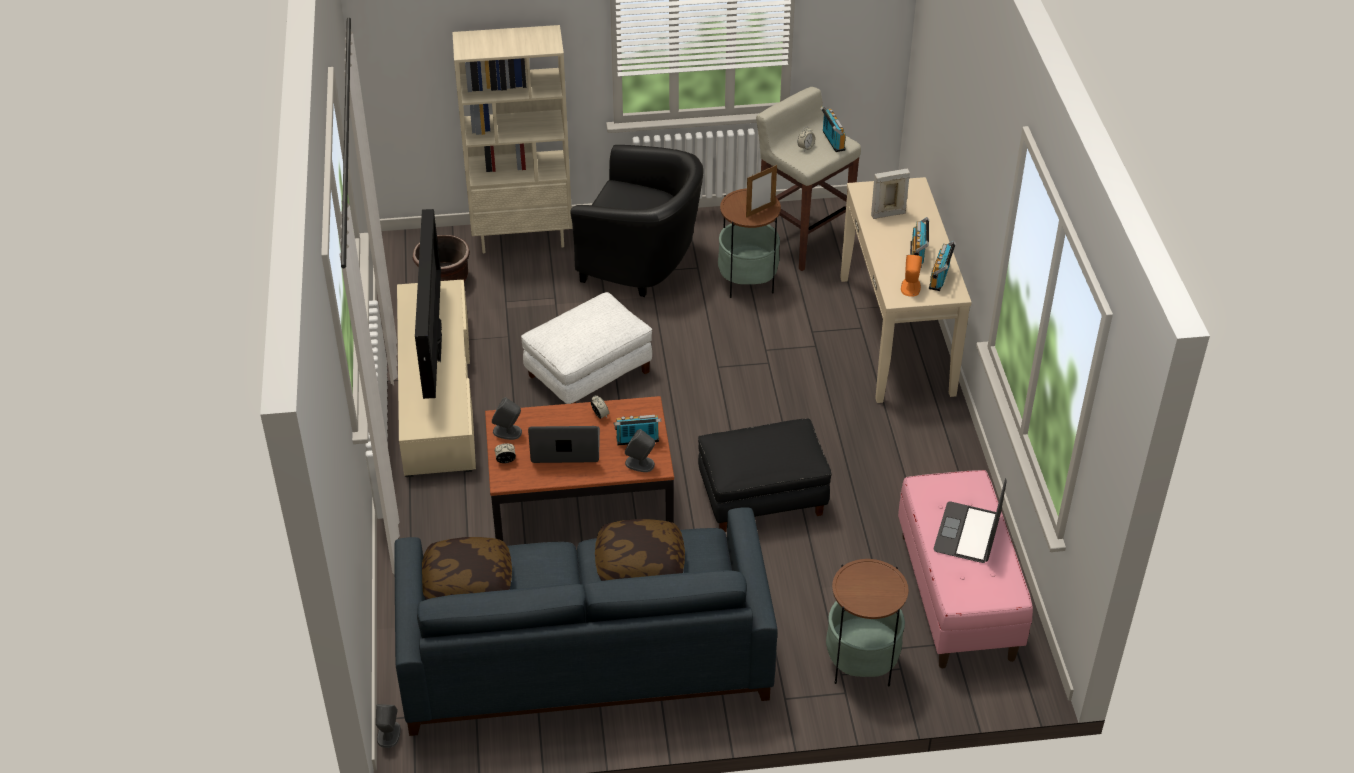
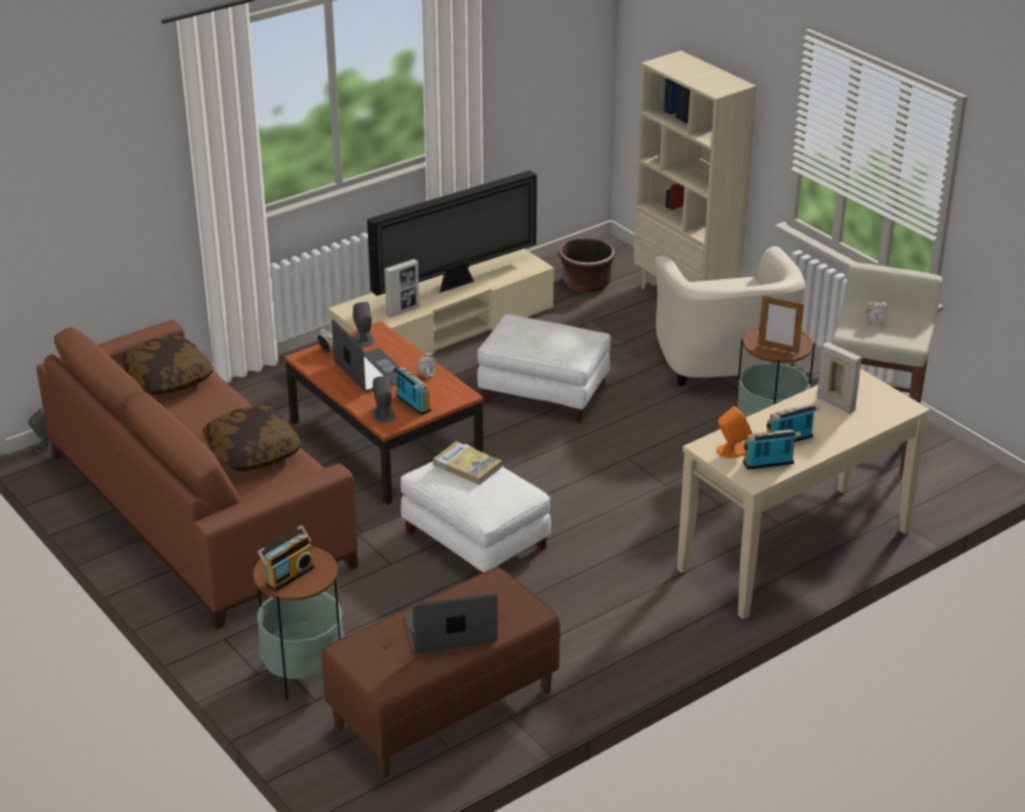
camera: 60 degrees right, 10 degrees down
blue sofa [394,507,777,736] -> brown sofa [36,320,358,630]
black armchair [570,145,704,297] -> beige armchair [655,246,805,386]
black ottoman [698,419,832,532] -> white ottoman [401,444,551,575]
radio [821,106,846,152] -> radio moved to [258,525,315,591]
pink bench [898,470,1033,668] -> brown bench [322,567,560,778]
none -> picture frame [384,259,419,317]
none -> book [433,441,502,485]

